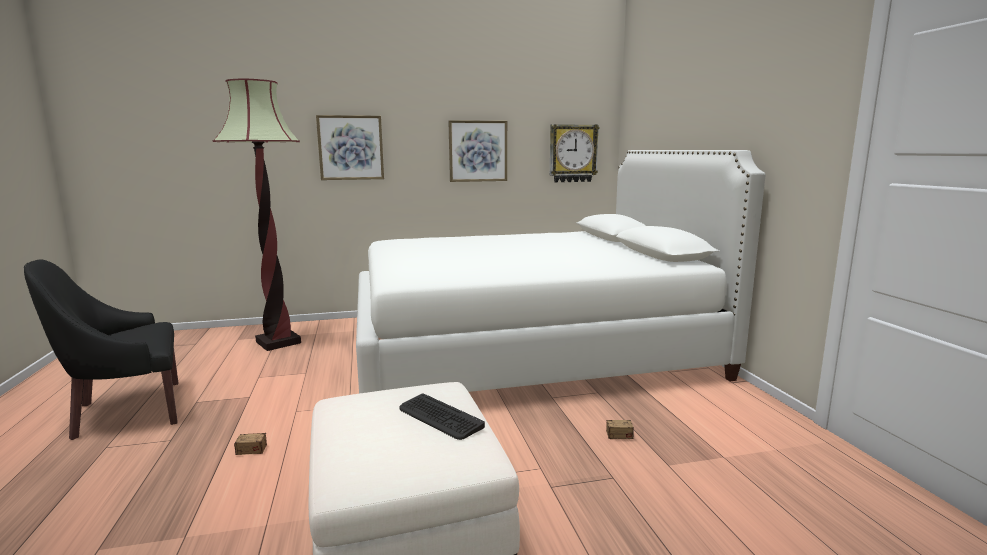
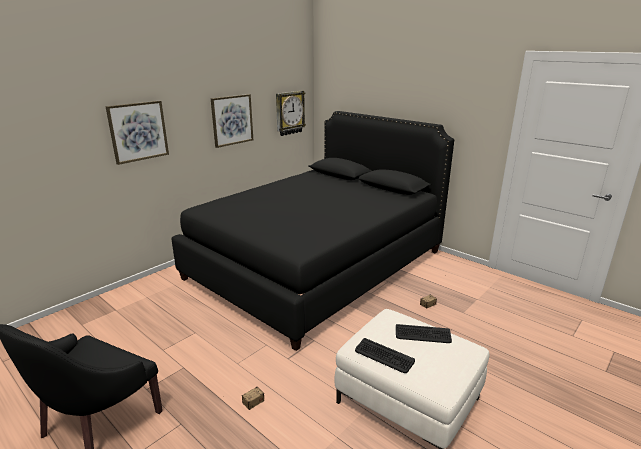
camera: 35 degrees left, 10 degrees up
floor lamp [213,79,301,351] -> none
white bed [356,150,765,394] -> black bed [171,111,454,351]
none -> keyboard [355,338,415,373]

